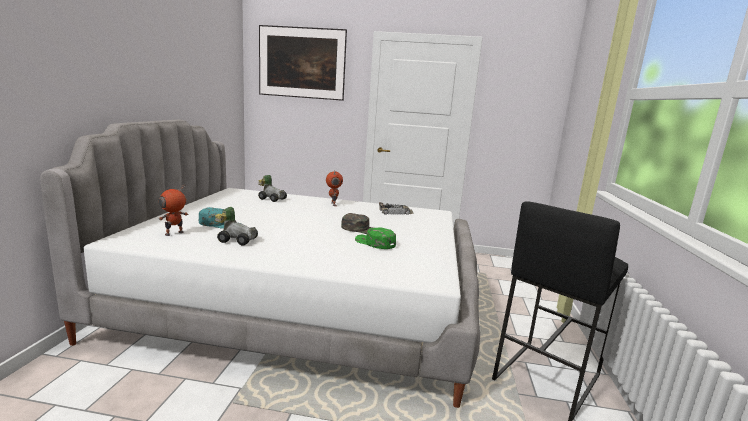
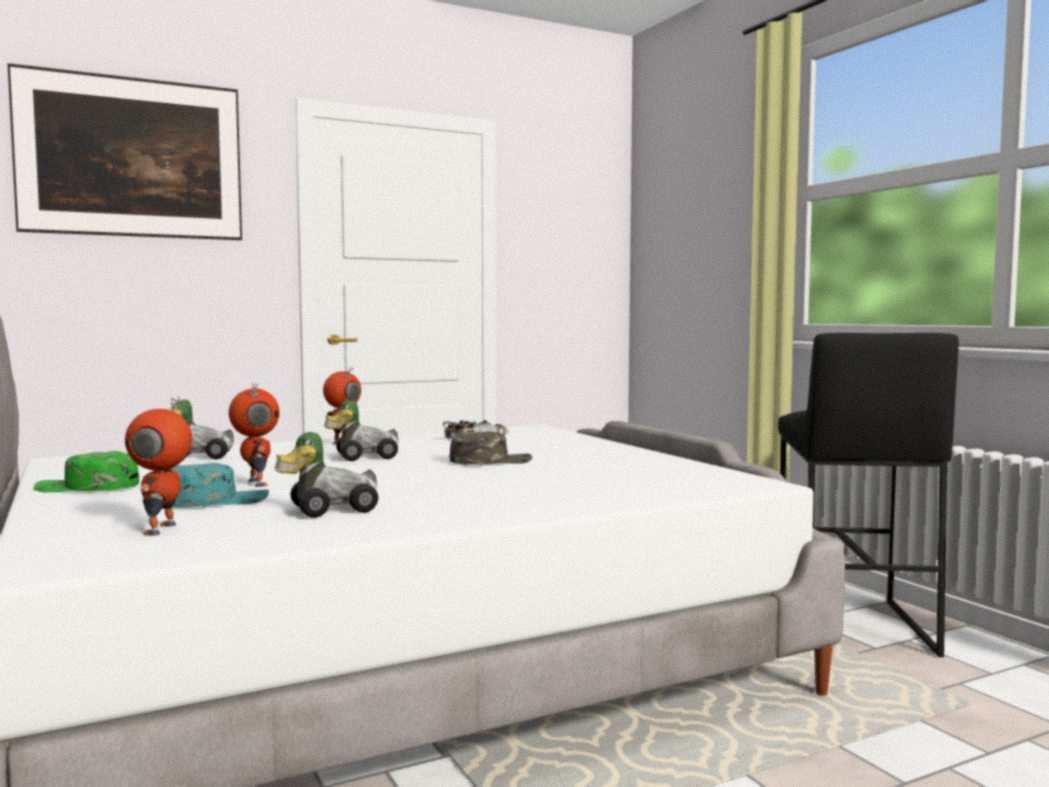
camera: 35 degrees left, 10 degrees down
green cap [355,227,396,249] -> green cap moved to [34,451,139,492]
none -> toy robot [229,383,280,487]
none -> toy car [324,400,398,461]

